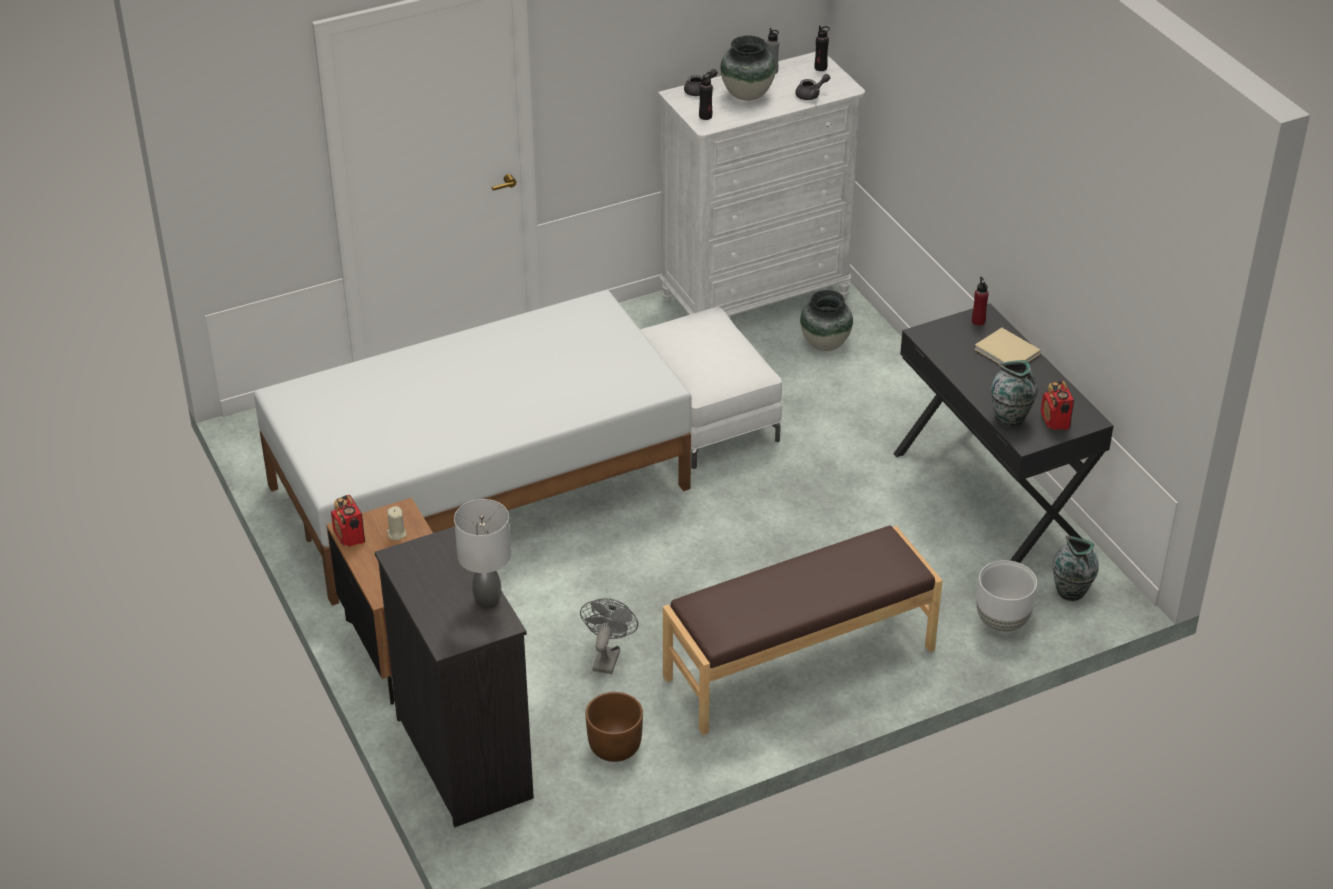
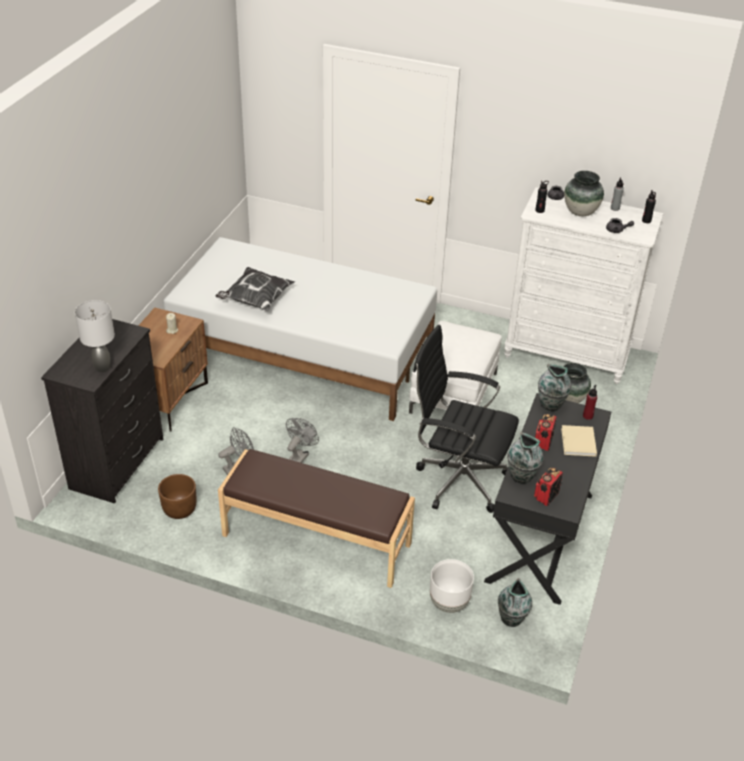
camera: 45 degrees right, 0 degrees up
radio [331,495,365,547] -> radio moved to [535,414,556,451]
none -> pillow [215,267,295,311]
none -> grey fan [286,418,319,463]
none -> black office chair [413,325,519,513]
none -> vase [538,364,571,411]

